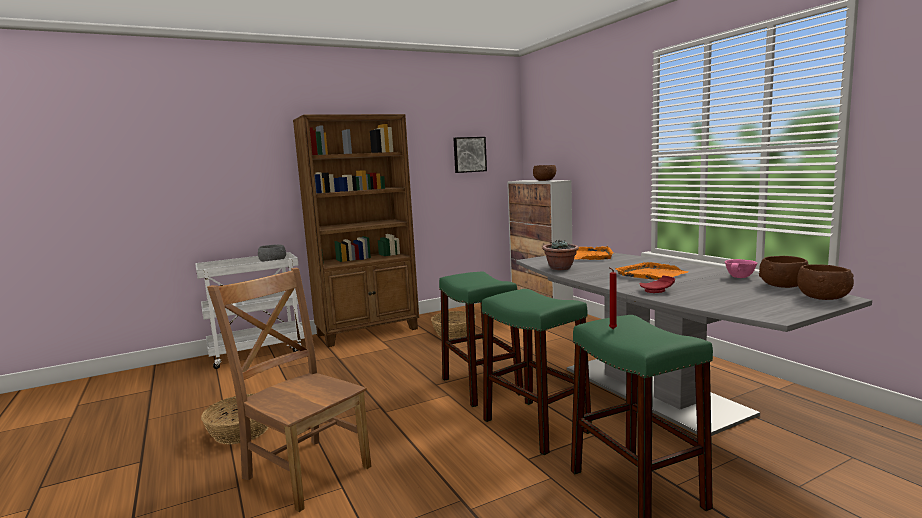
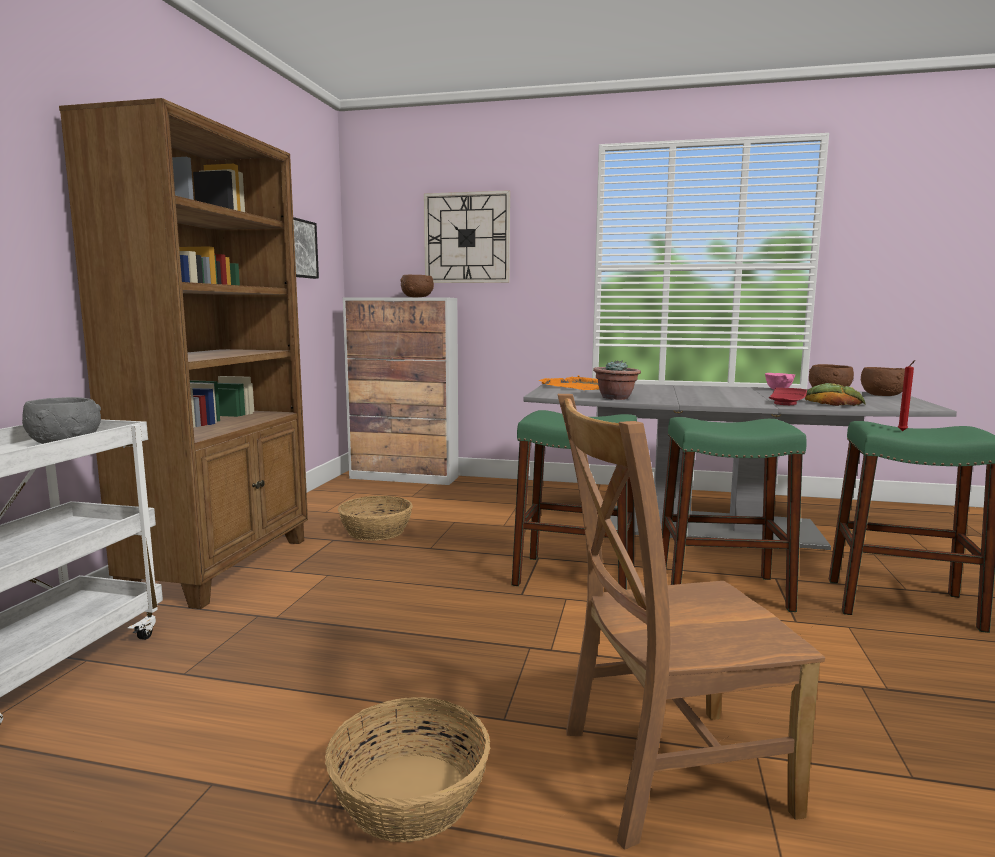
camera: 50 degrees left, 0 degrees up
orange tray [615,262,689,280] -> none
none -> wall clock [424,190,510,283]
none -> bread [805,383,866,406]

